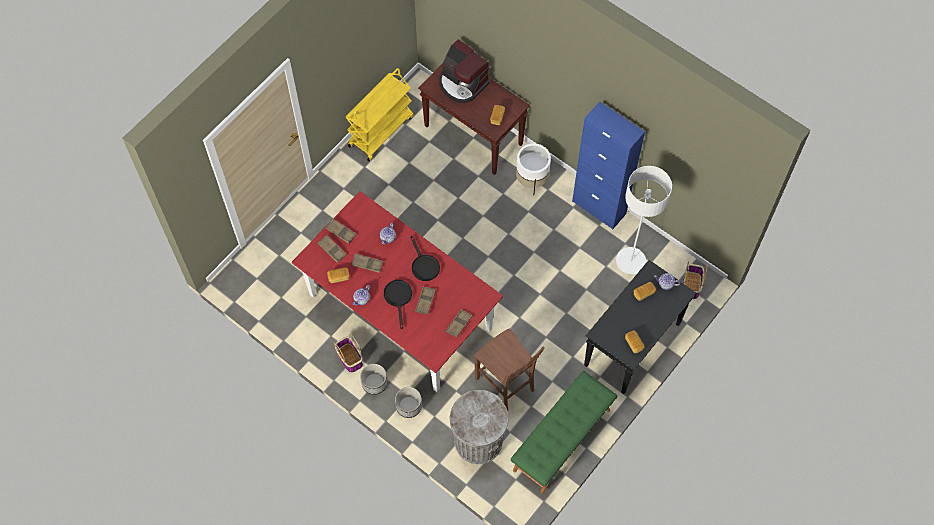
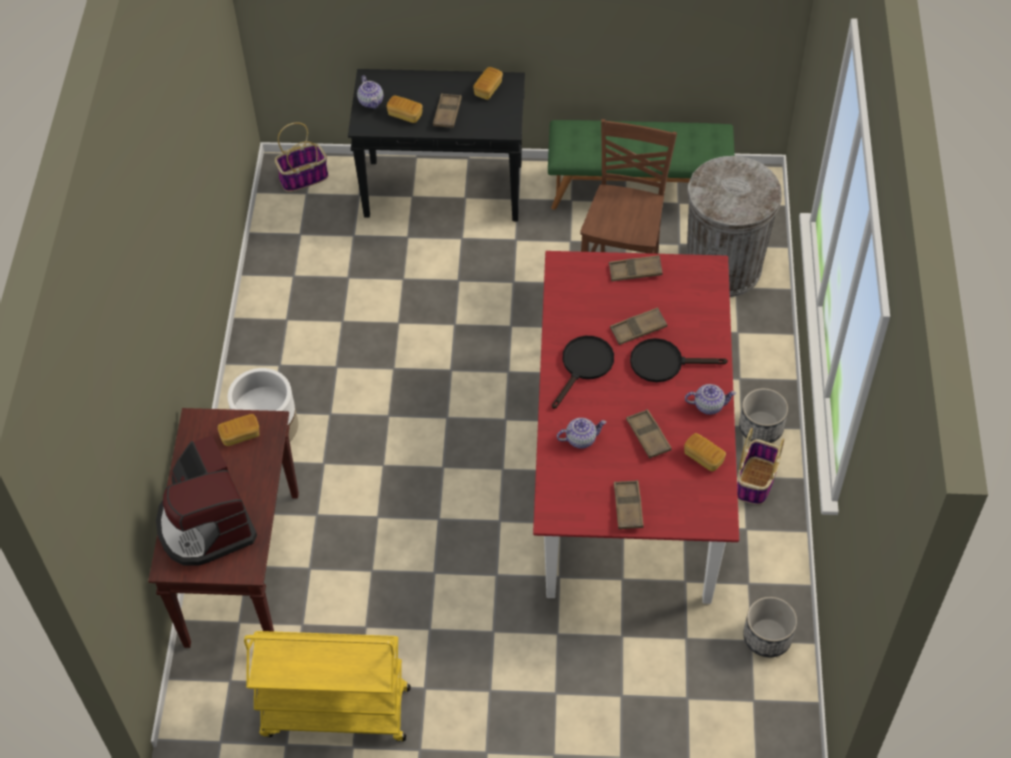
camera: 125 degrees left, 10 degrees down
brown tray [318,235,347,263] -> brown tray moved to [433,93,462,128]
black frying pan [384,280,412,329] -> black frying pan turned 45 degrees clockwise [630,338,728,382]
planter [395,387,422,418] -> planter moved to [743,597,797,657]
coffee machine [439,39,490,103] -> coffee machine turned 150 degrees clockwise [156,435,257,566]
blue cabinet [572,101,645,230] -> none
white floor lamp [616,166,672,274] -> none

